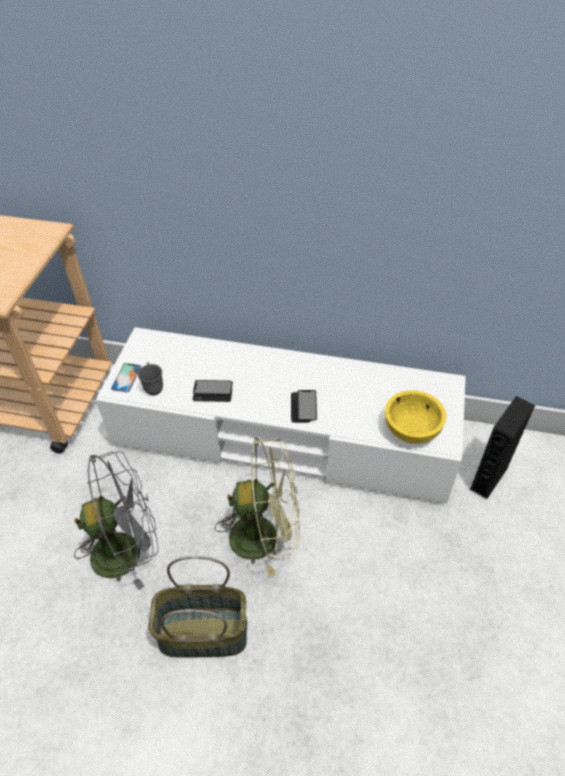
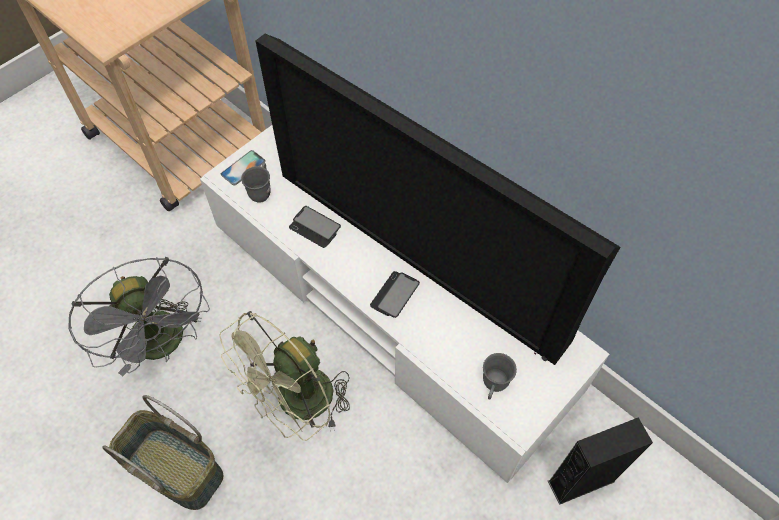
camera: 30 degrees right, 10 degrees up
grey fan [74,451,159,590] -> grey fan turned 45 degrees clockwise [68,257,210,376]
green fan [215,438,299,578] -> green fan turned 105 degrees clockwise [220,311,350,441]
yellow bowl [385,390,446,444] -> grey mug [483,353,517,399]
none -> television [255,34,621,365]

